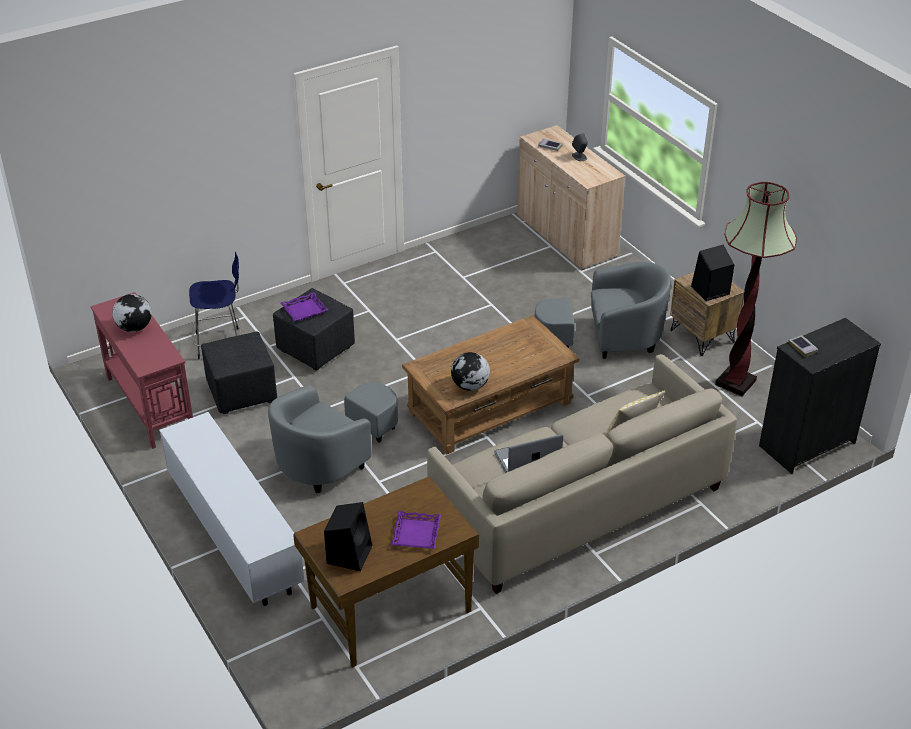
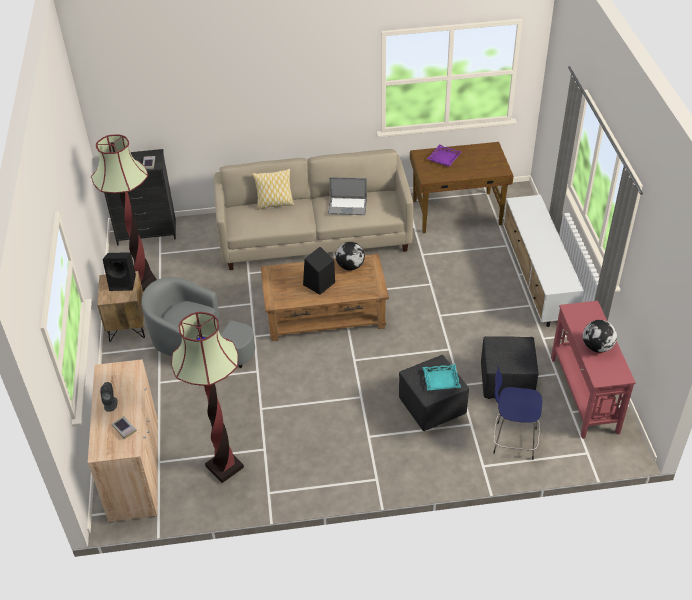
camera: 155 degrees left, 5 degrees up
grey armchair [268,382,398,494] -> none
purple tray [281,292,328,321] -> turquoise tray [422,364,461,390]
black speaker [324,502,372,571] -> black speaker moved to [303,247,335,295]
none -> floor lamp [171,312,244,483]

